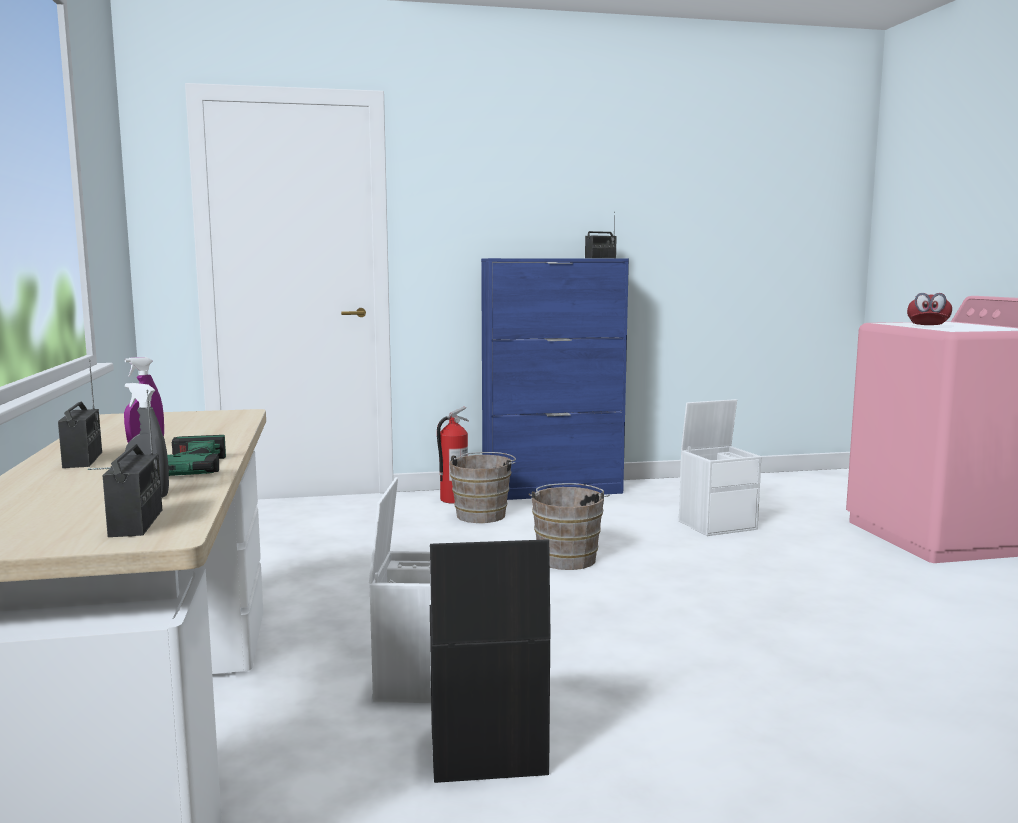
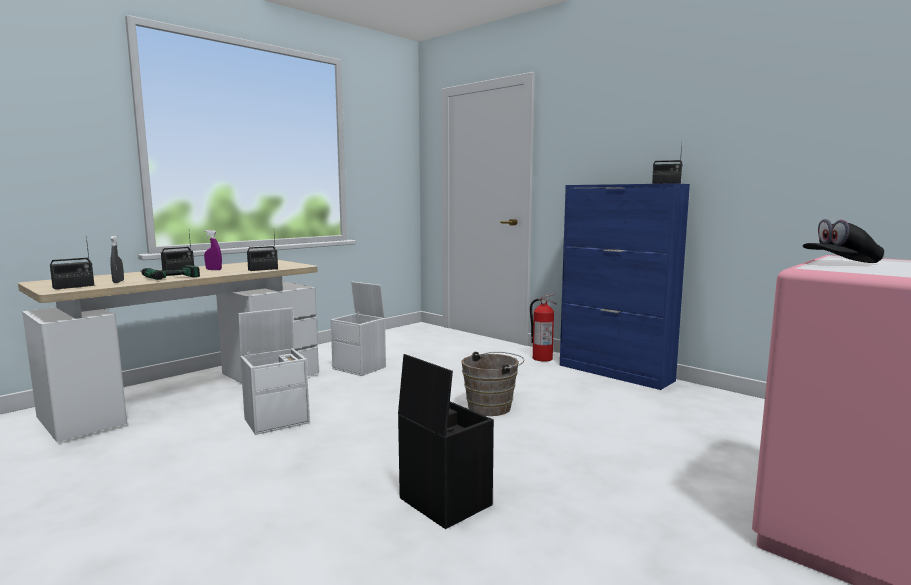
camera: 55 degrees right, 0 degrees up
black storage box [430,539,551,783] -> black storage box moved to [398,354,494,529]
brown bucket [449,452,516,523] -> none
white storage box [679,399,761,536] -> white storage box moved to [331,282,386,376]
red cap [907,293,952,325] -> black cap [803,219,884,263]
none -> radio [247,236,278,271]

